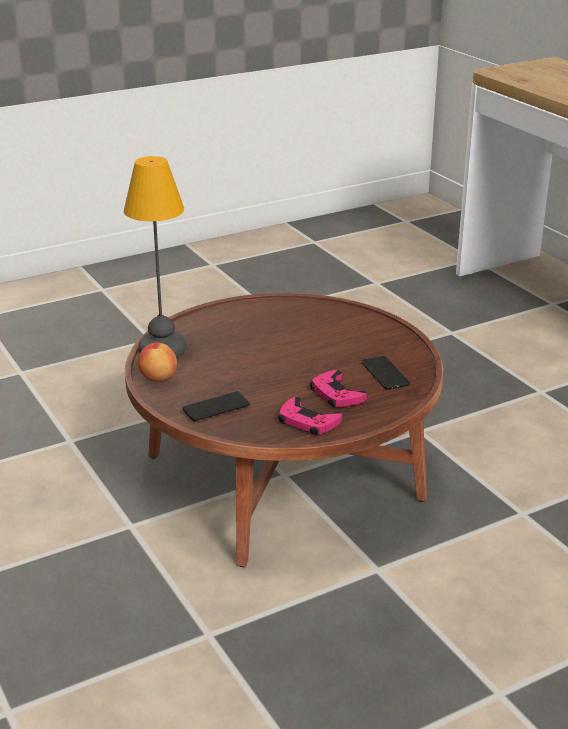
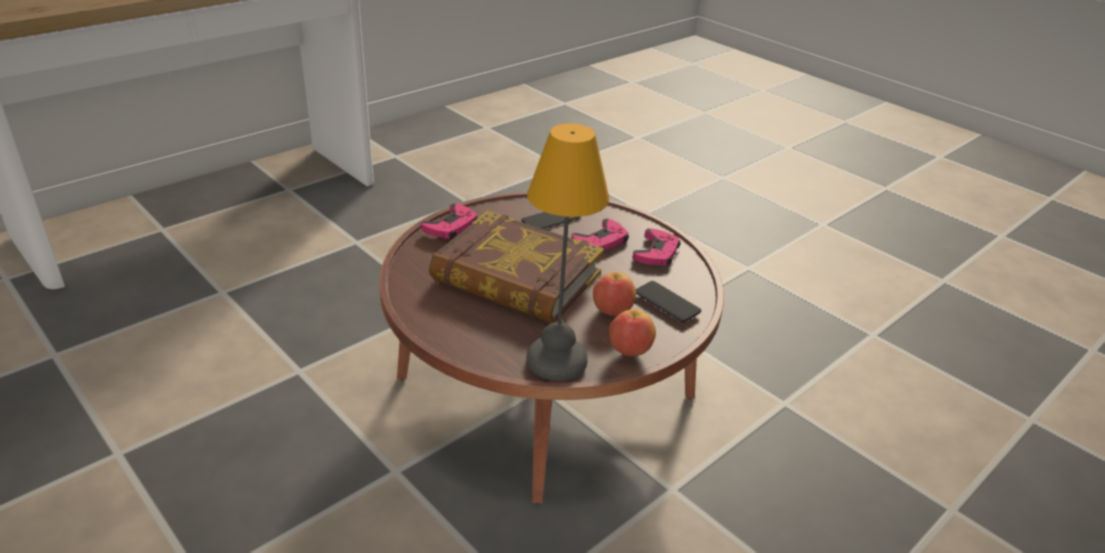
camera: 105 degrees left, 5 degrees up
none -> pink game controller [421,203,478,239]
none -> book [429,211,604,323]
none -> apple [593,272,636,316]

